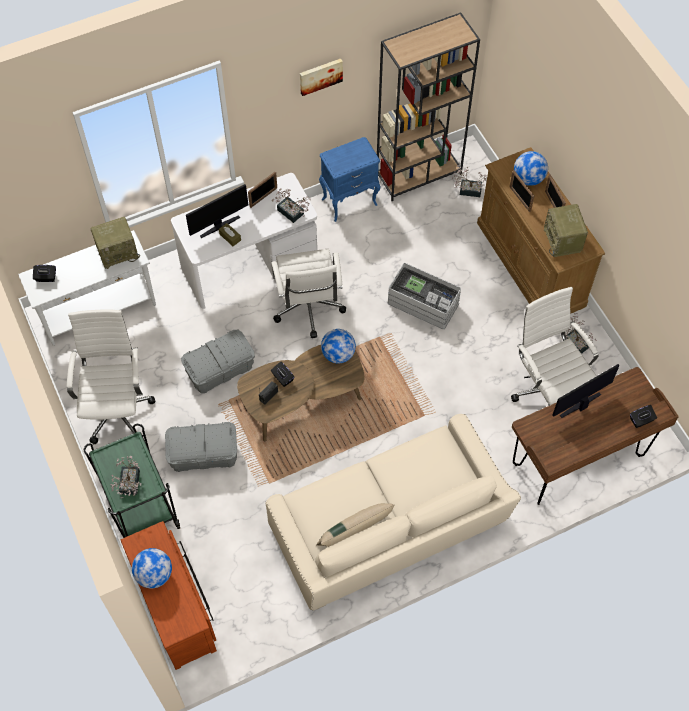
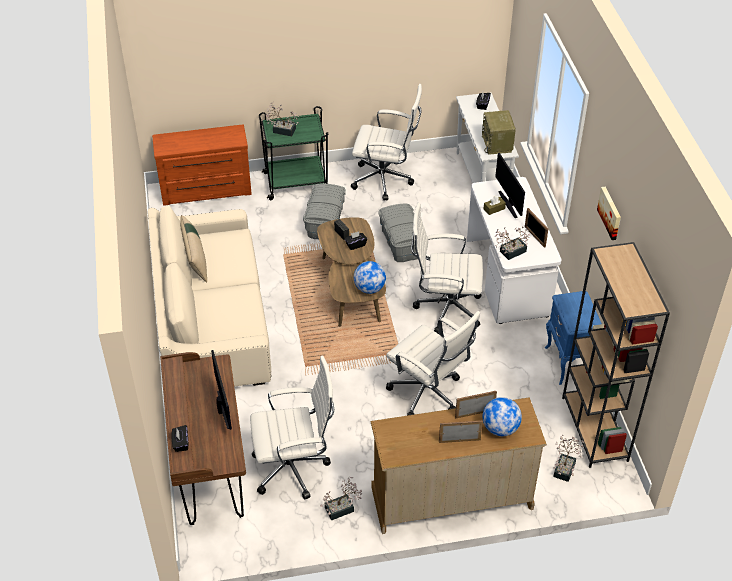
camera: 105 degrees right, 15 degrees down
globe [132,548,172,588] -> none
grey storage box [387,263,461,329] -> white office chair [386,311,480,416]
radio [544,204,588,257] -> none

